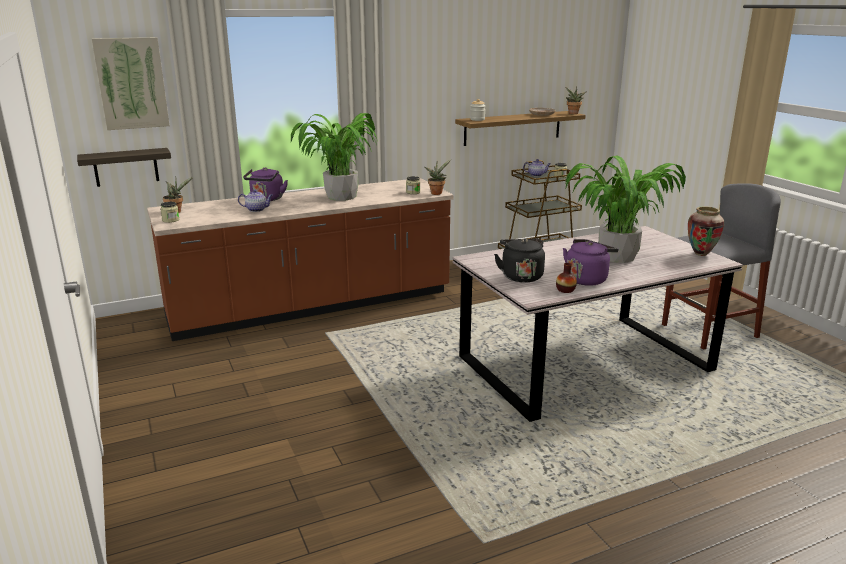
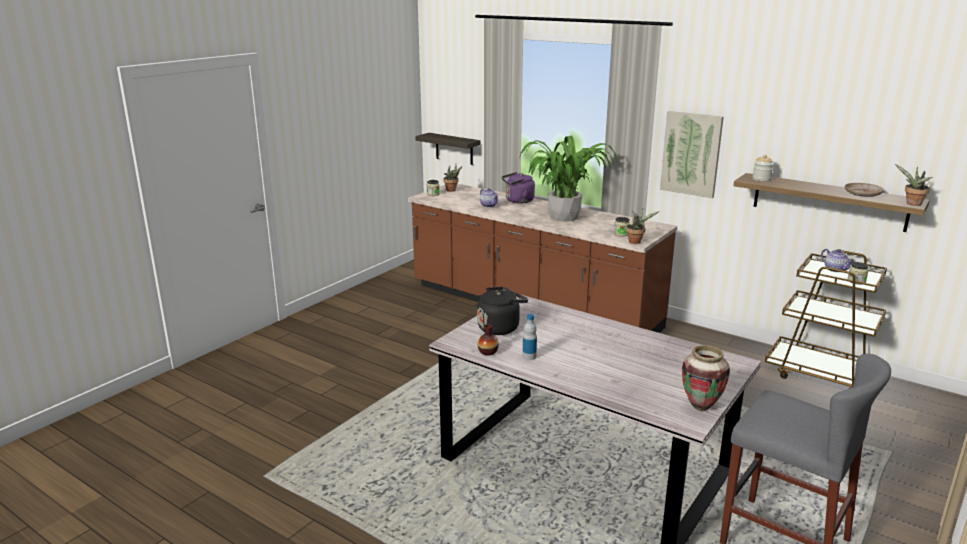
camera: 60 degrees right, 0 degrees up
picture [91,37,170,130] -> picture moved to [660,111,724,198]
purple kettle [563,239,619,286] -> bottle [522,314,537,360]
potted plant [565,156,686,263] -> none

